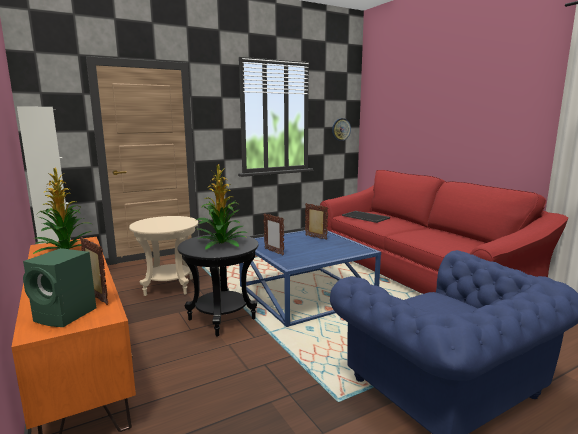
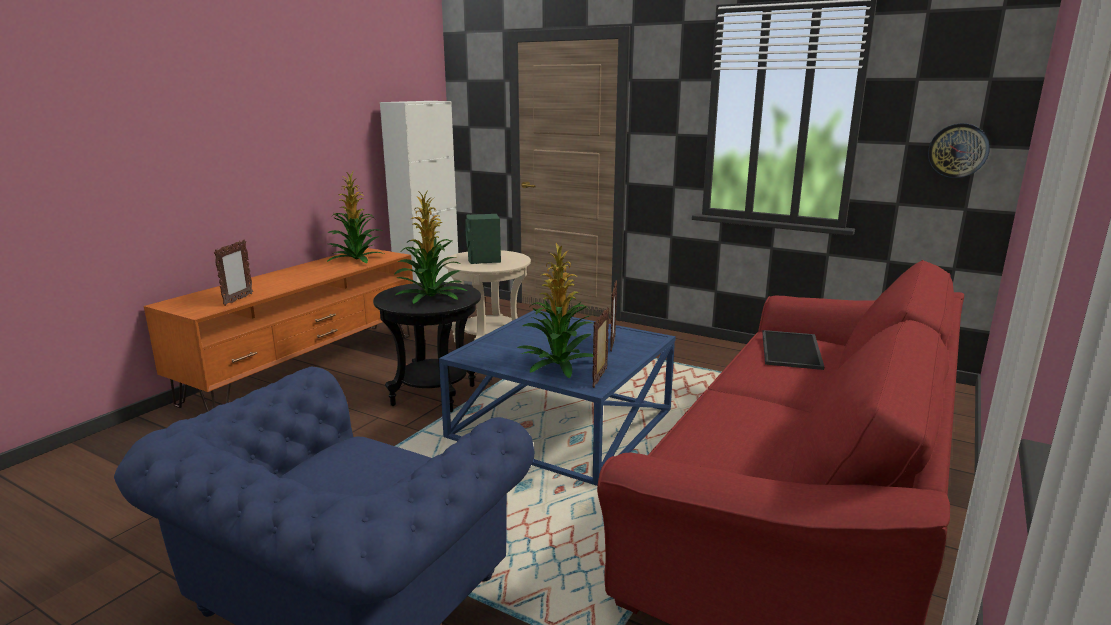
camera: 60 degrees right, 5 degrees up
green speaker [23,248,96,327] -> green speaker moved to [465,214,501,264]
picture frame [263,213,284,256] -> picture frame moved to [592,307,609,388]
none -> potted plant [517,243,594,378]

